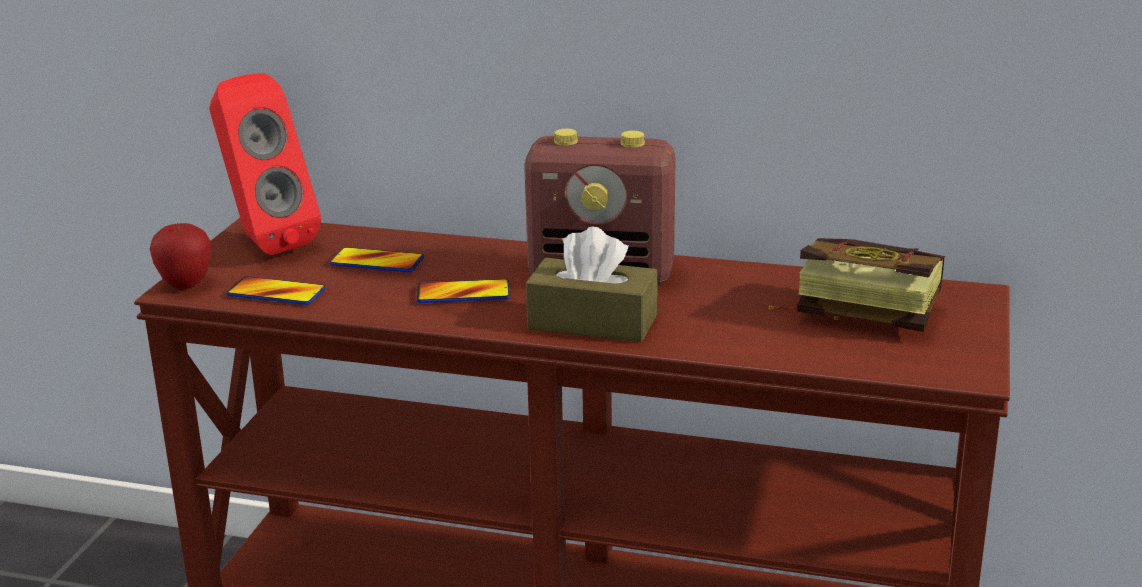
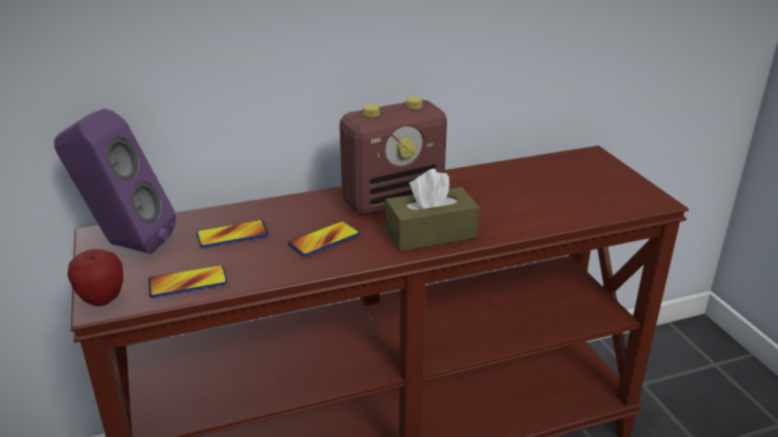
camera: 35 degrees left, 5 degrees up
red speaker [209,73,321,255] -> purple speaker [54,108,176,254]
book [768,238,945,332] -> none

